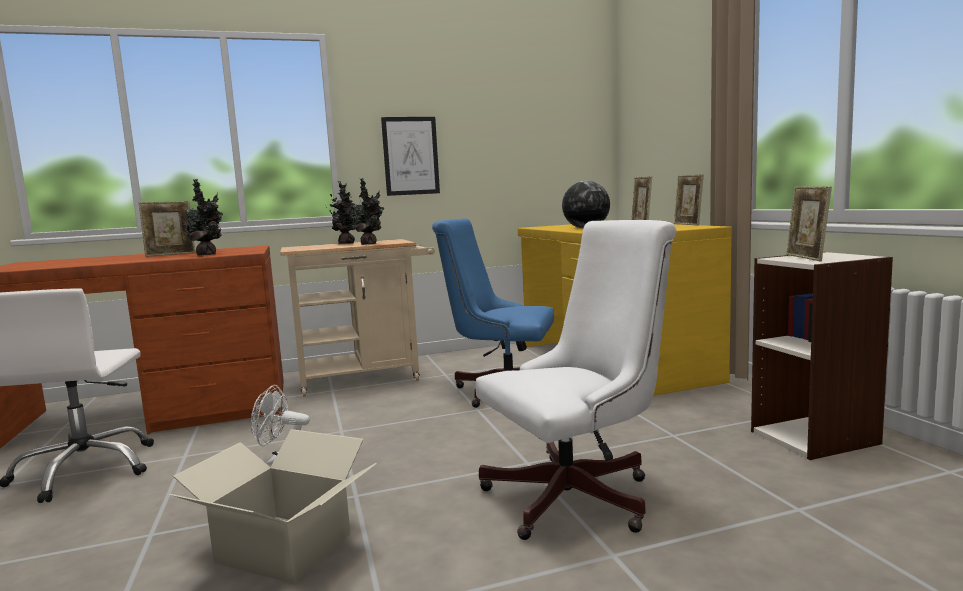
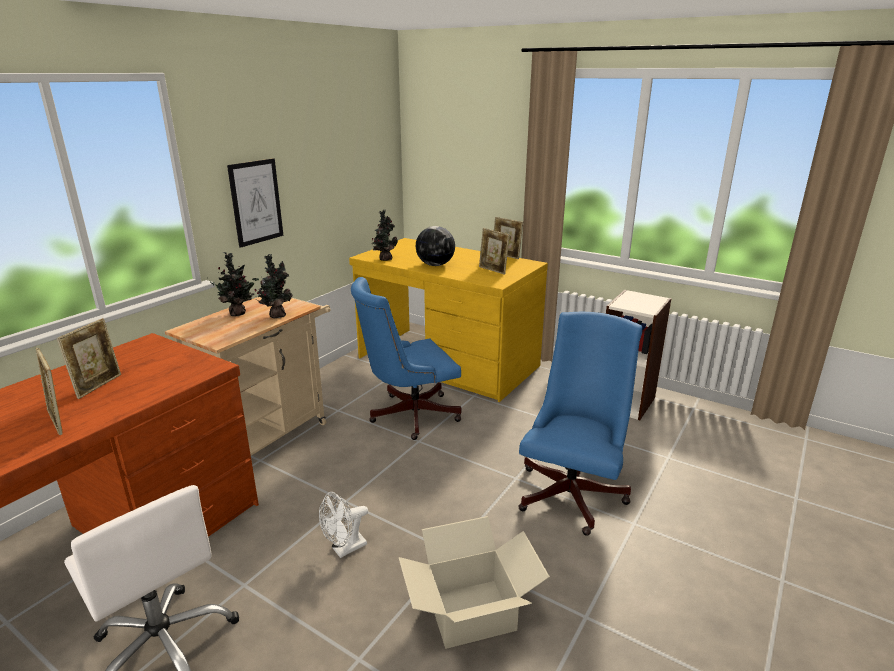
camera: 40 degrees left, 15 degrees up
potted plant [179,179,223,256] -> potted plant moved to [371,209,398,261]
white office chair [476,220,677,540] -> blue office chair [519,312,643,536]
picture frame [786,186,832,261] -> picture frame moved to [35,348,63,435]

